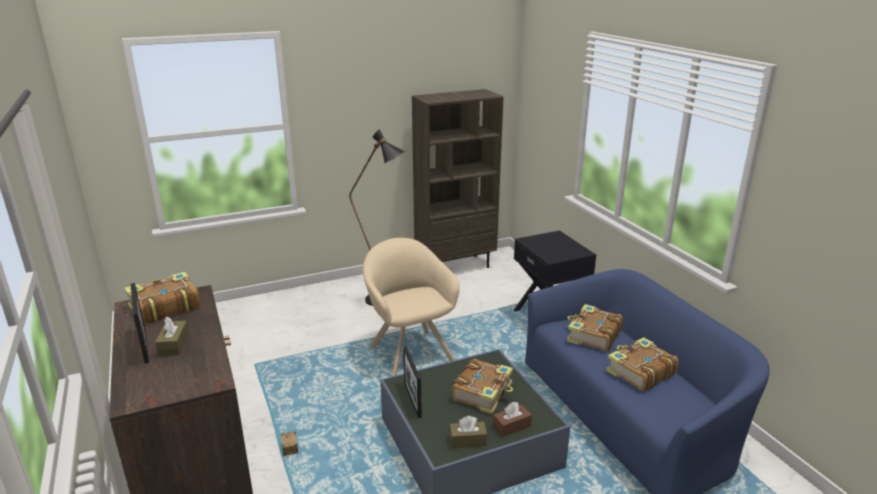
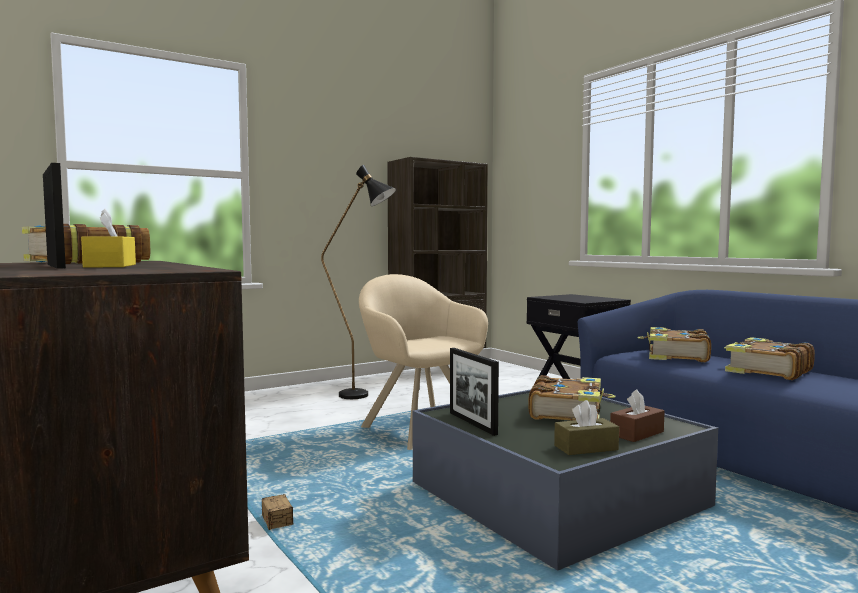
camera: 10 degrees left, 20 degrees down
brown tissue box [155,317,189,357] -> yellow tissue box [81,208,136,268]

